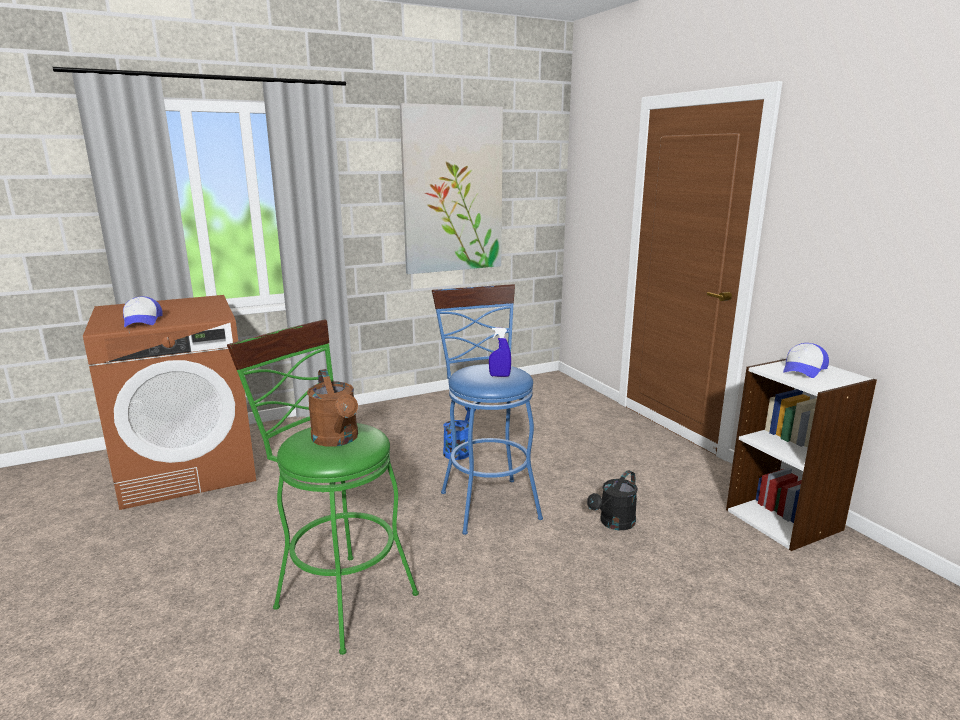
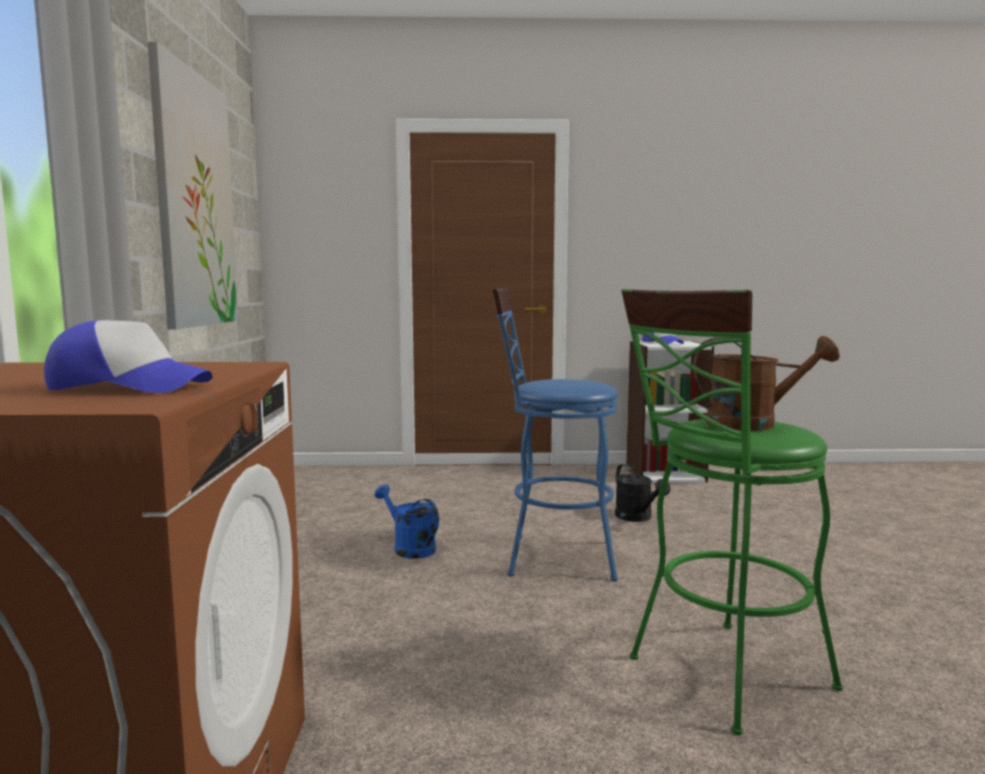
camera: 65 degrees left, 10 degrees down
blue spray bottle [489,328,511,377] -> none

